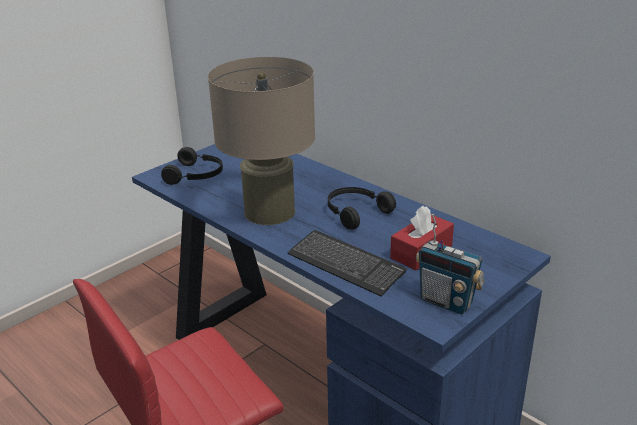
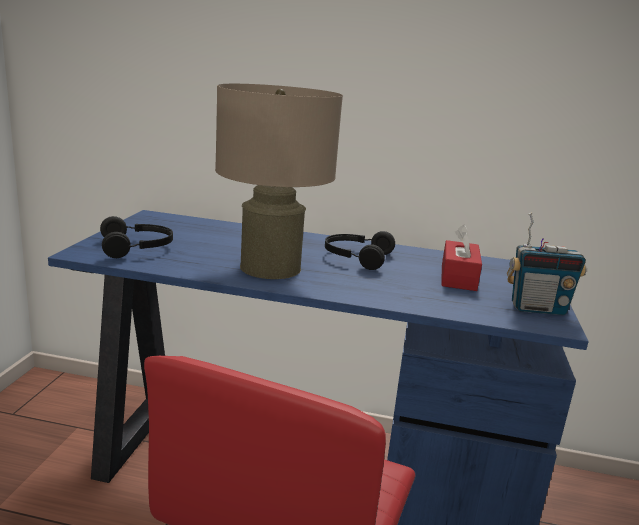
camera: 35 degrees left, 10 degrees down
keyboard [288,230,407,296] -> none

